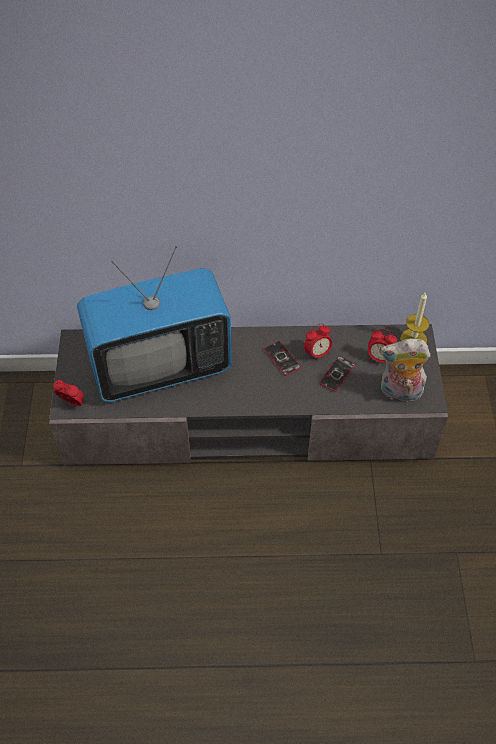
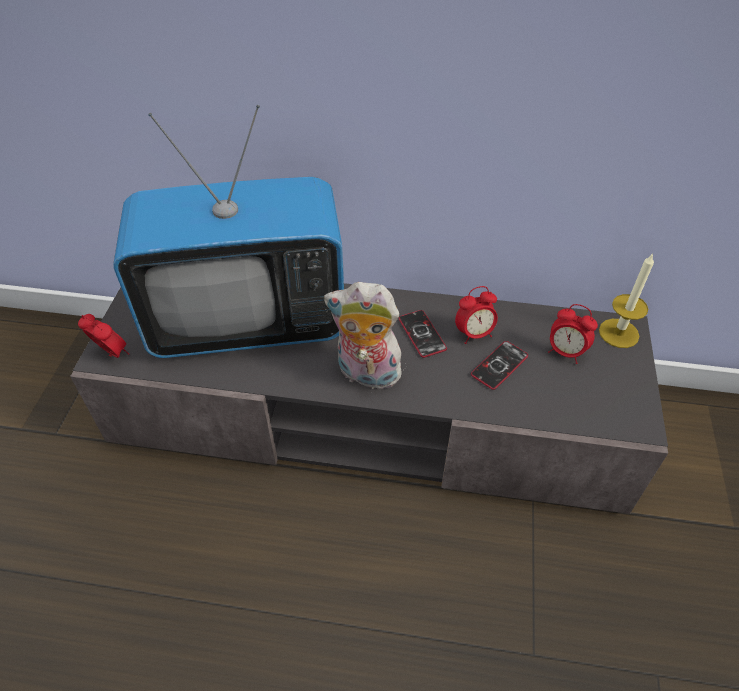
camera: 10 degrees right, 5 degrees down
plush toy [380,339,431,402] -> plush toy moved to [324,282,402,389]

